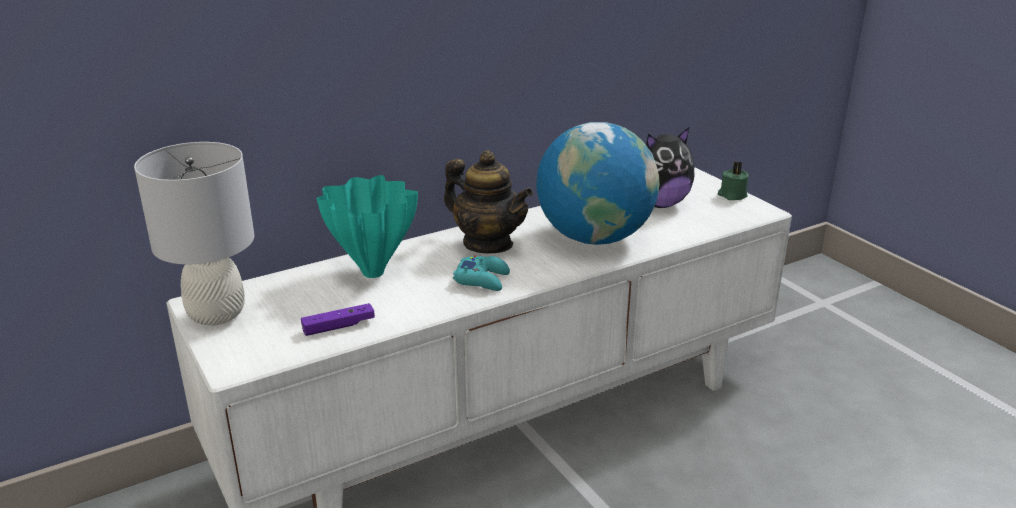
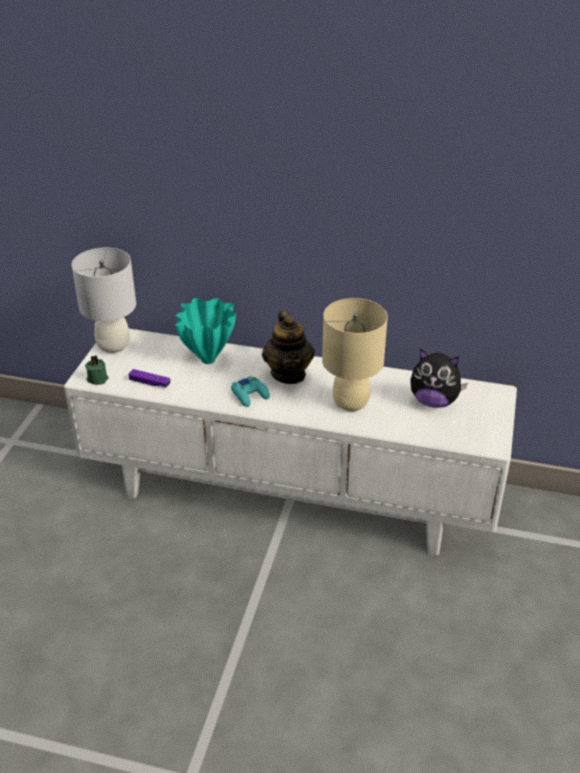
camera: 45 degrees right, 10 degrees up
globe [536,122,659,245] -> beige table lamp [322,298,388,411]
green candle [717,162,749,200] -> green candle moved to [85,355,109,385]

